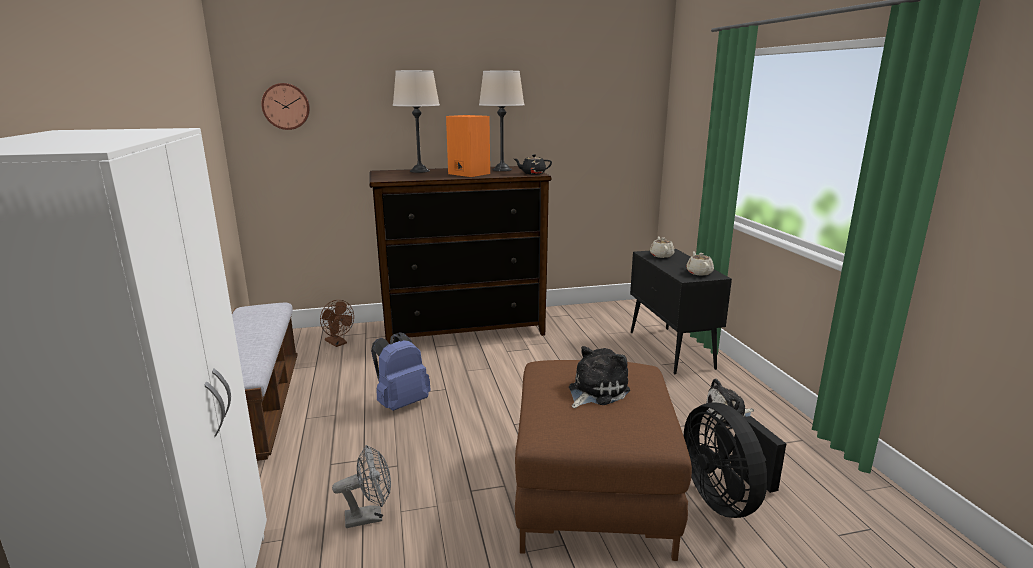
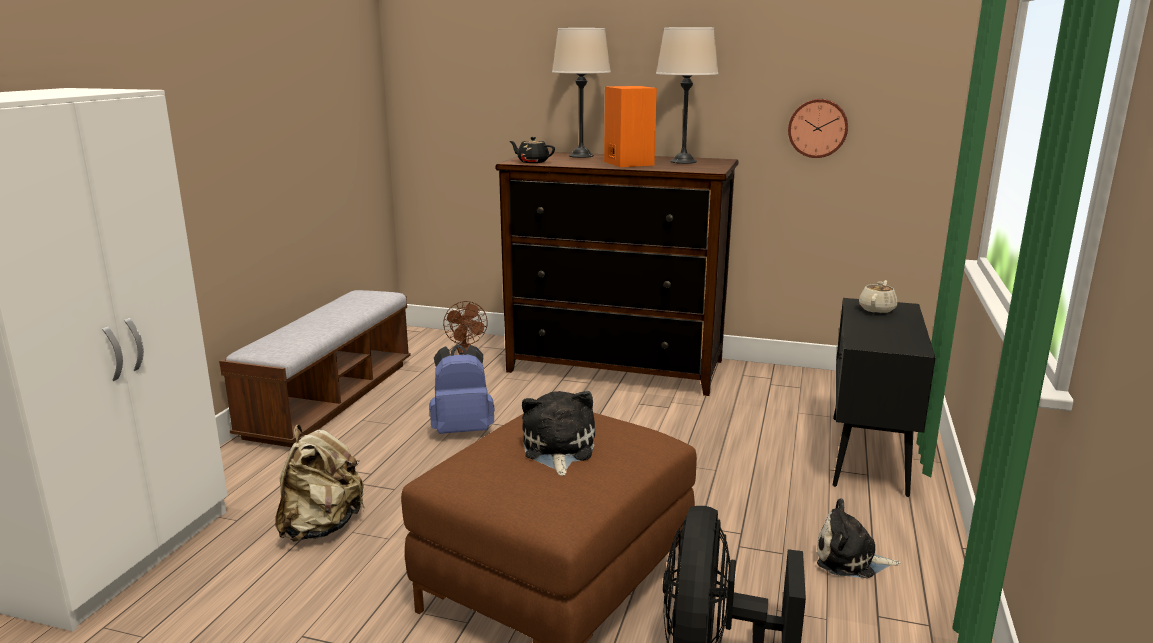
camera: 30 degrees right, 0 degrees up
wall clock [261,83,310,130] -> wall clock moved to [788,99,848,158]
grey fan [332,445,391,528] -> beige backpack [275,424,365,541]
black teapot [514,154,552,175] -> black teapot moved to [509,137,555,163]
plush toy [569,346,630,408] -> plush toy turned 75 degrees counterclockwise [522,391,595,476]
beige teapot [686,251,714,276] -> none

